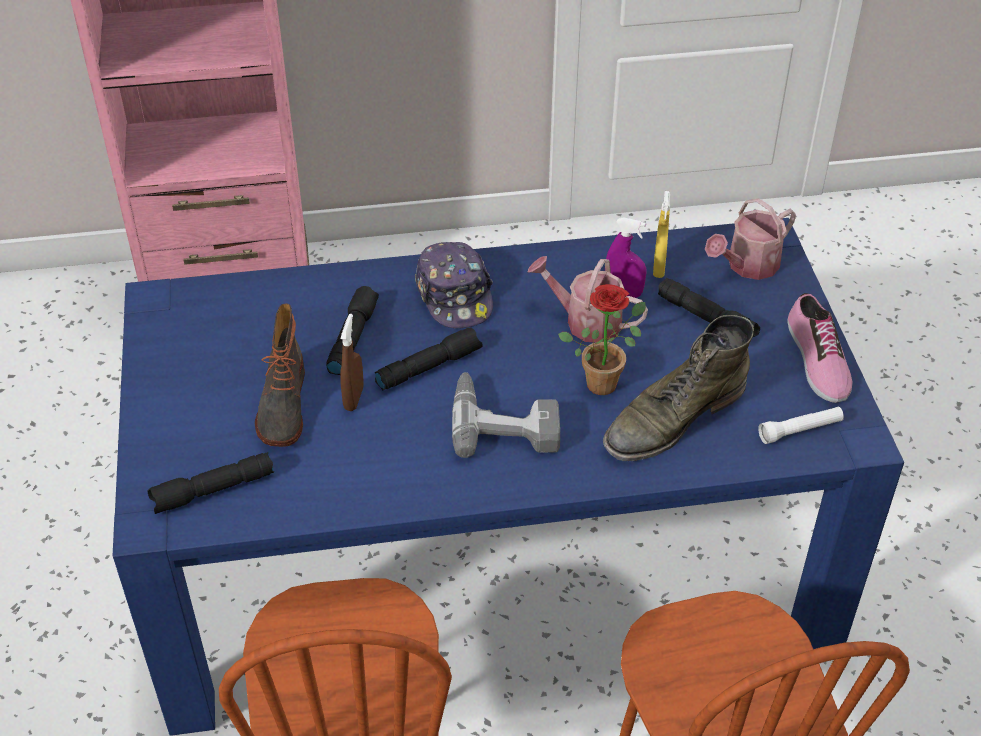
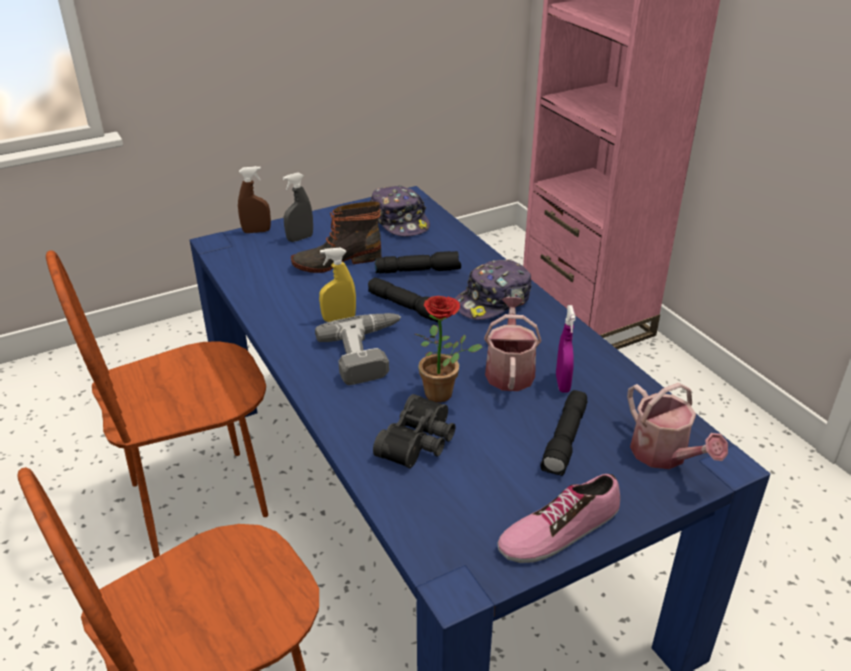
camera: 70 degrees right, 10 degrees down
black flashlight [147,452,274,514] -> none
brown spray bottle [340,314,364,411] -> brown spray bottle moved to [238,166,271,233]
green boot [603,315,754,461] -> black binoculars [373,394,455,468]
yellow spray bottle [653,191,670,278] -> yellow spray bottle moved to [319,248,356,322]
watering can [705,198,796,280] -> watering can turned 150 degrees counterclockwise [627,383,728,469]
white flashlight [758,407,844,444] -> none
none -> grey spray bottle [283,173,313,242]
none -> cap [370,186,430,237]

